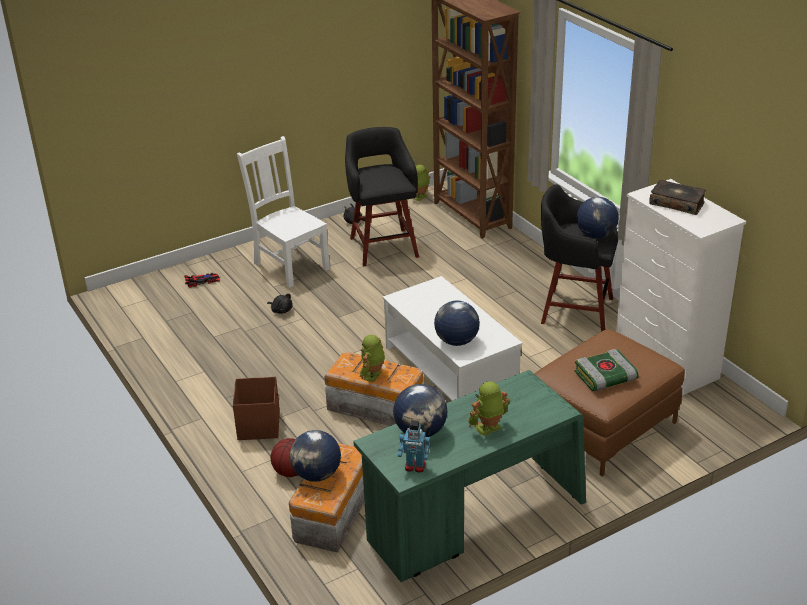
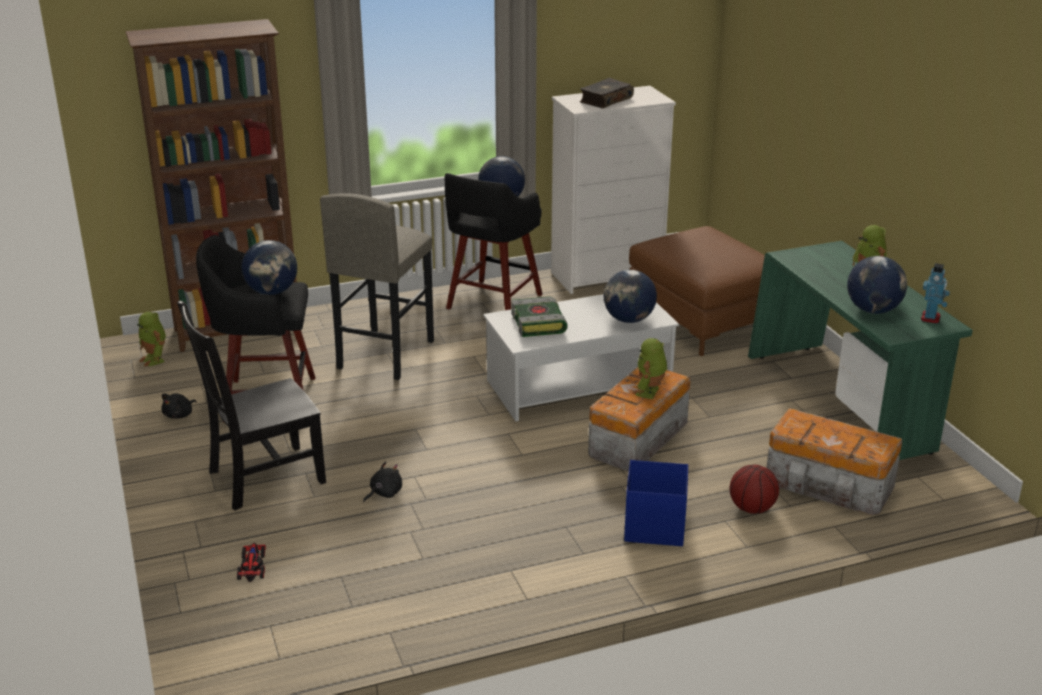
camera: 80 degrees left, 5 degrees down
brown storage box [233,377,280,440] -> blue storage box [624,460,688,546]
white chair [237,136,330,288] -> black chair [177,301,326,510]
globe [290,430,341,482] -> globe moved to [242,240,297,295]
toy robot [360,335,385,382] -> toy robot turned 75 degrees clockwise [633,338,667,399]
book [574,349,639,391] -> book moved to [512,296,568,337]
none -> grey stool [320,193,434,380]

